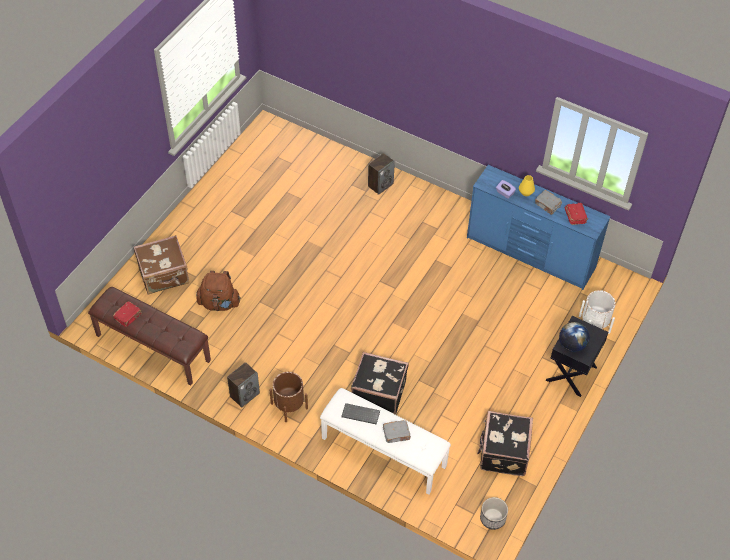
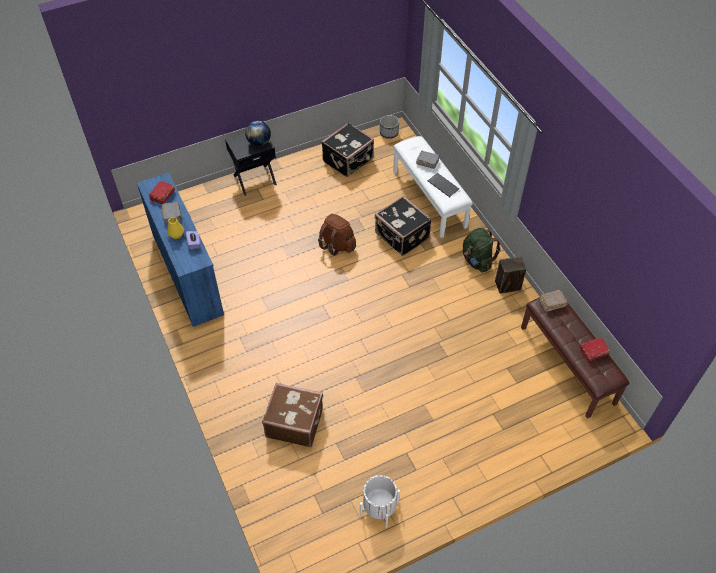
camera: 145 degrees left, 0 degrees up
brown suitcase [133,235,189,295] -> brown suitcase moved to [262,383,323,447]
brown backpack [196,271,241,311] -> brown backpack moved to [318,214,356,256]
brown planter [269,372,308,422] -> green backpack [463,228,501,273]
speaker [368,153,395,195] -> none
white planter [579,290,616,334] -> white planter moved to [360,475,400,528]
none -> brown book [539,289,567,312]

